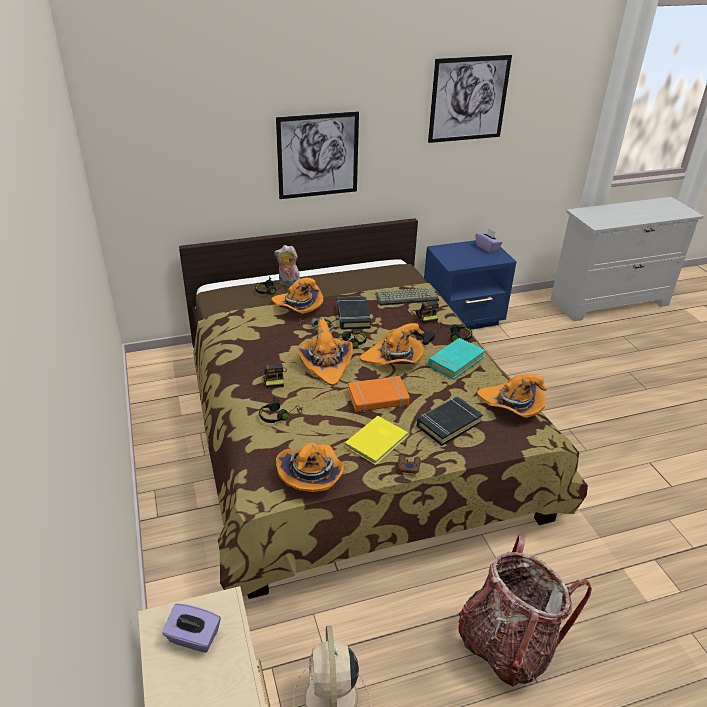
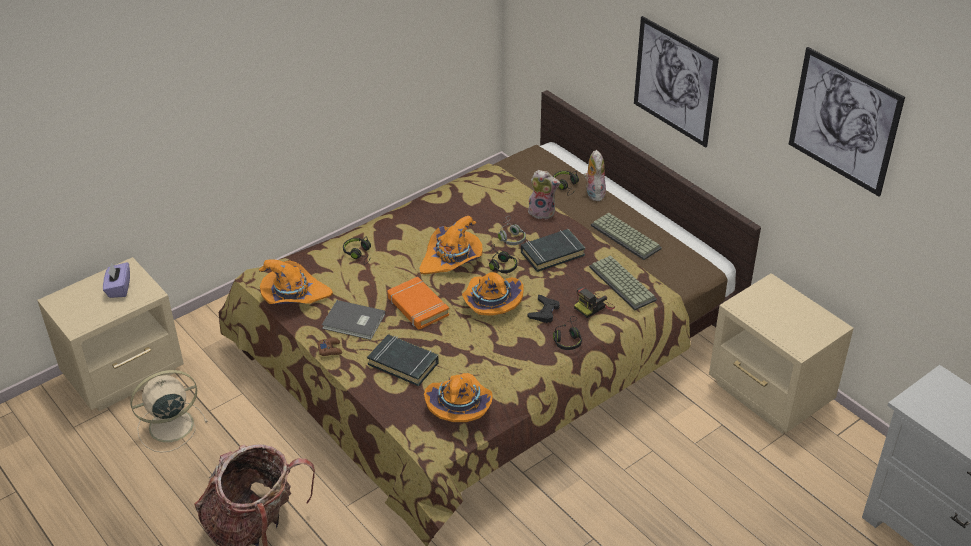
camera: 70 degrees right, 5 degrees up
camera [261,362,287,389] -> none
orange hat [271,278,323,314] -> plush toy [528,170,561,219]
yellow book [344,416,408,465] -> grey book [322,300,385,340]
blue nightstand [424,240,516,330] -> beige nightstand [709,273,854,434]
turquoise book [428,338,485,380] -> none
purple tissue box [475,229,503,253] -> none
none -> keyboard [591,213,662,260]

